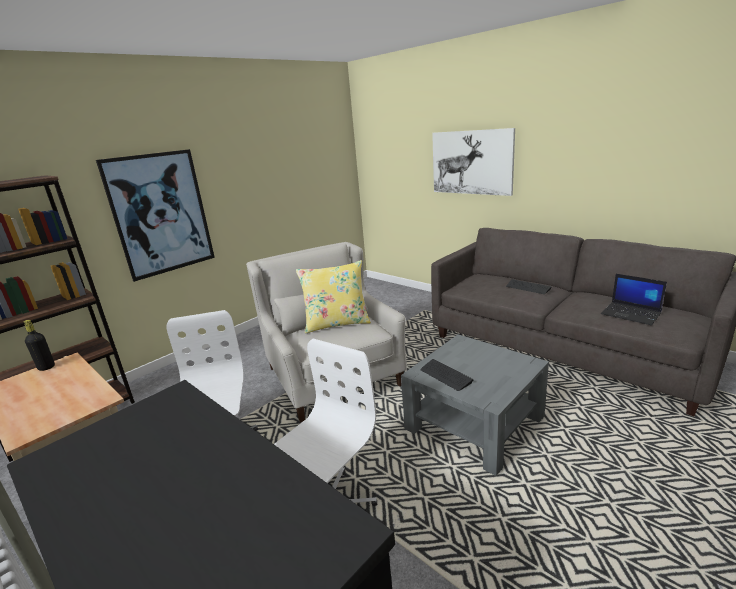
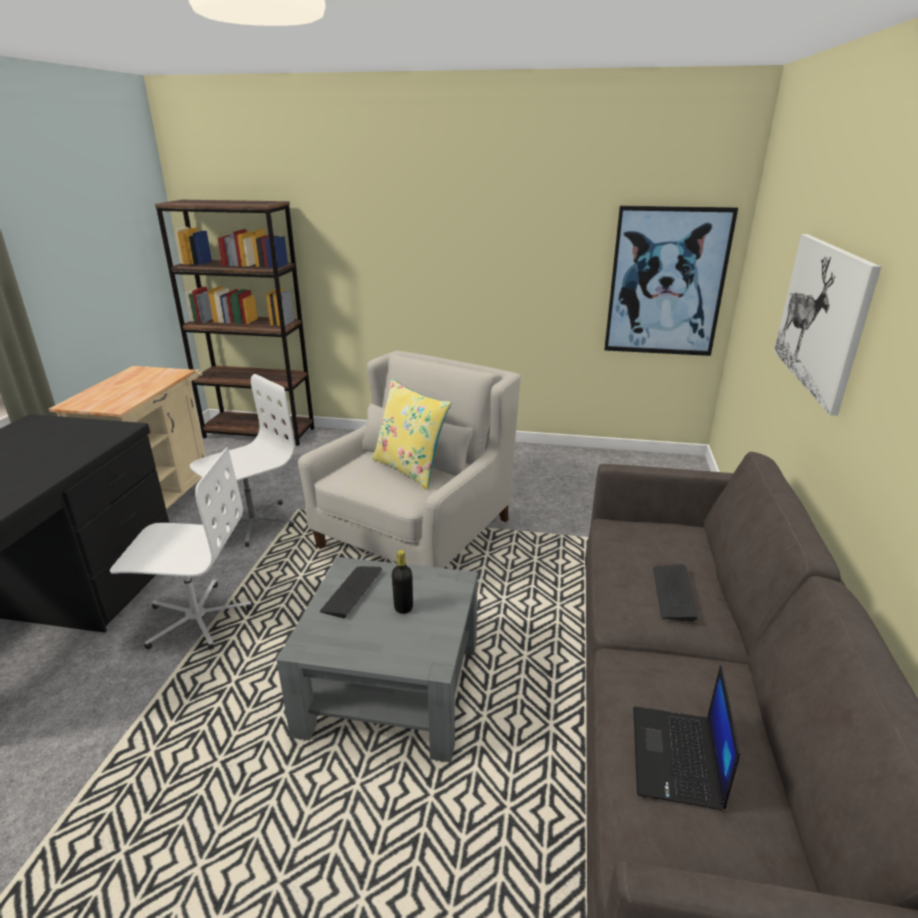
camera: 55 degrees right, 5 degrees up
black bottle [24,320,55,371] -> black bottle moved to [392,550,413,614]
picture [96,149,215,282] -> picture moved to [604,206,738,356]

